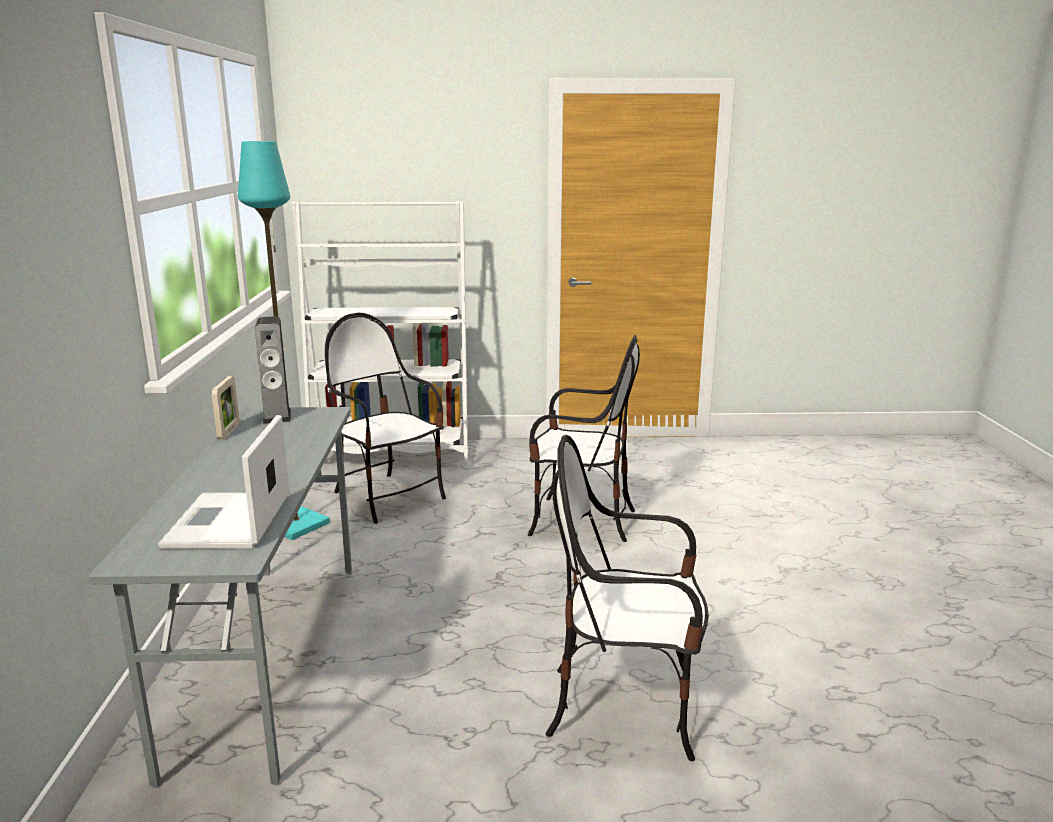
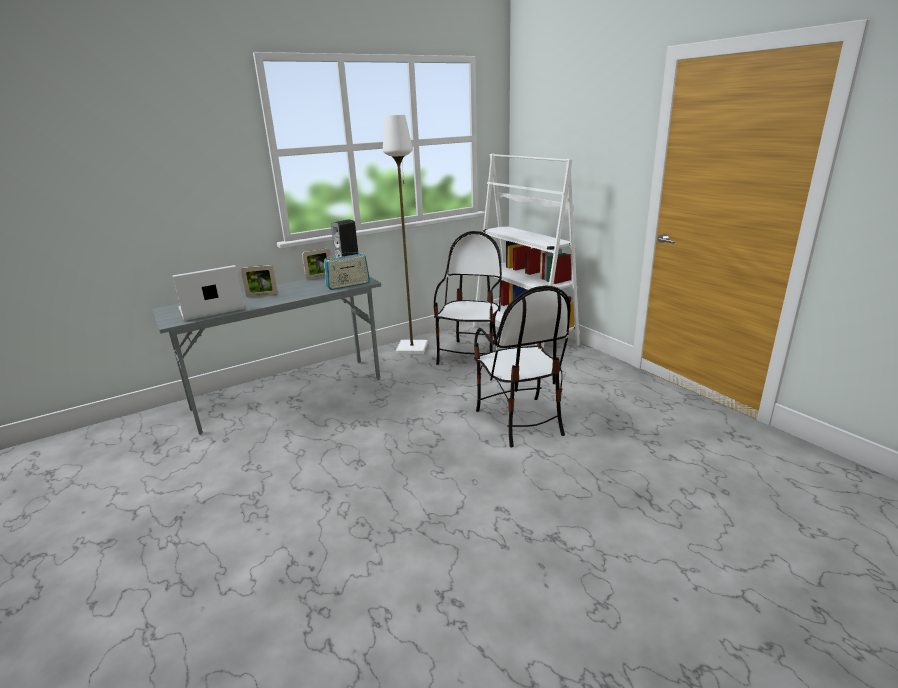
camera: 60 degrees right, 5 degrees up
turquoise floor lamp [238,141,330,540] -> white floor lamp [383,115,428,354]
chair [546,435,709,761] -> none
none -> picture frame [241,265,278,298]
none -> radio [324,252,370,290]

